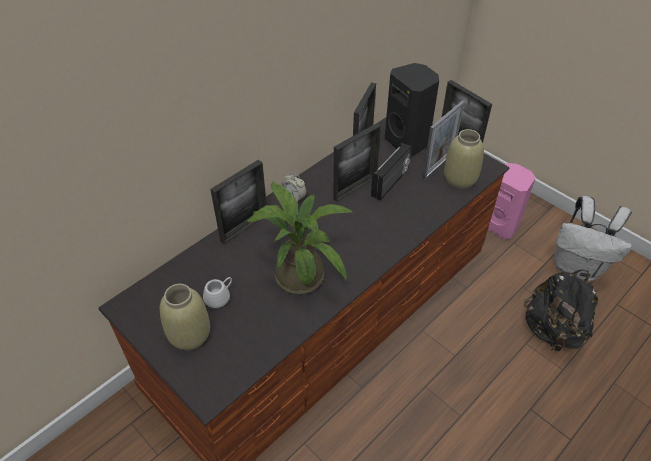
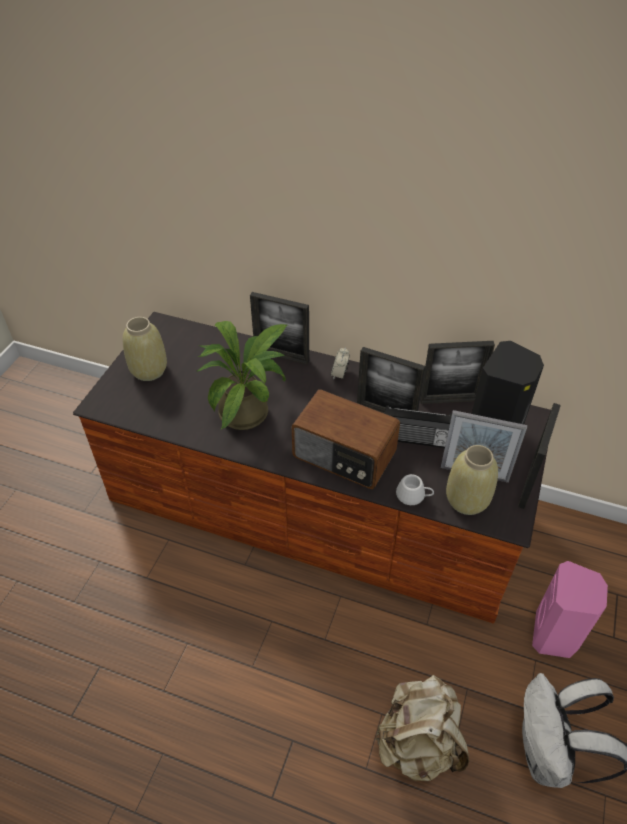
camera: 65 degrees right, 0 degrees up
white mug [203,277,232,308] -> white mug moved to [396,474,434,505]
black backpack [524,270,598,351] -> beige backpack [375,675,469,781]
none -> radio [292,389,400,489]

